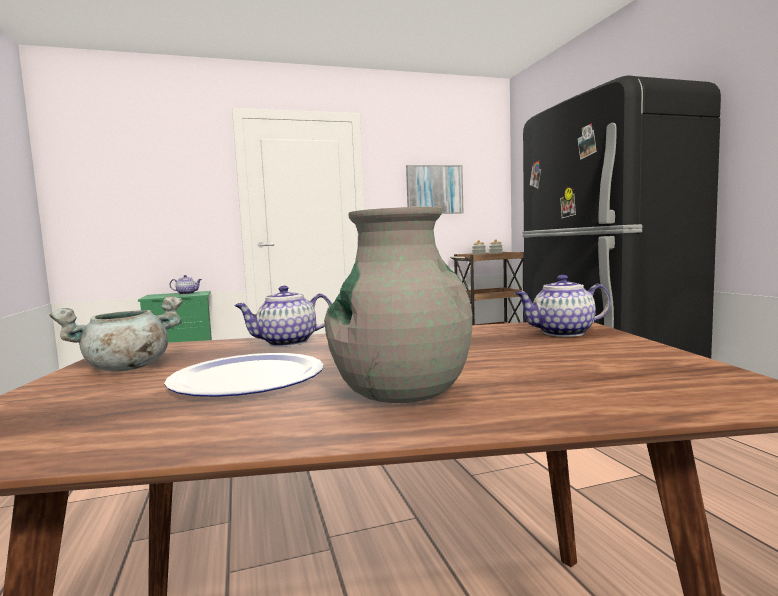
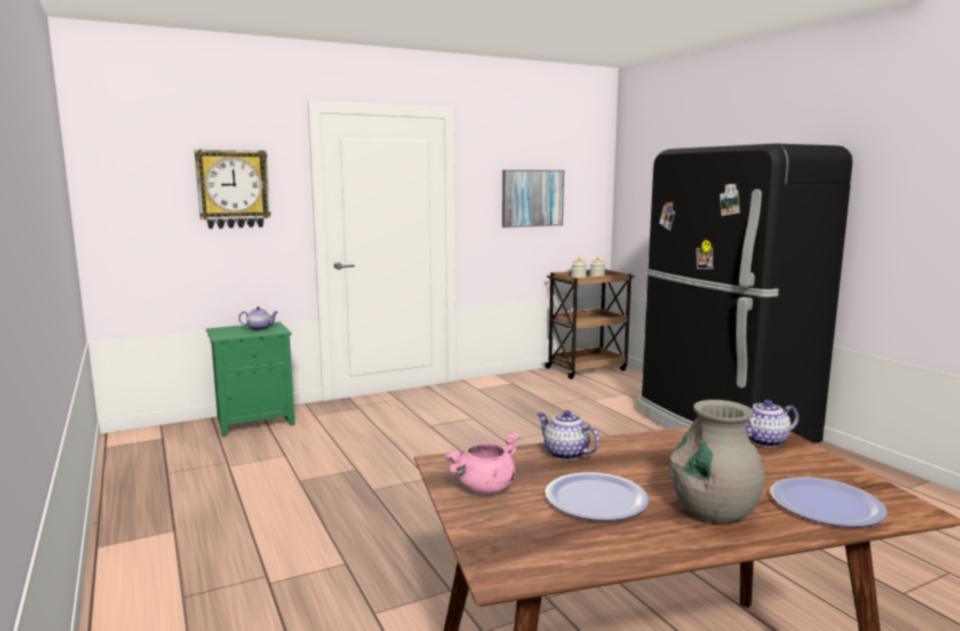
camera: 10 degrees left, 5 degrees up
grey cooking pot [49,296,183,372] -> pink cooking pot [445,432,519,494]
teapot [234,286,332,347] -> teapot turned 75 degrees clockwise [537,410,599,460]
none -> wall clock [194,150,271,229]
none -> plate [770,477,887,527]

